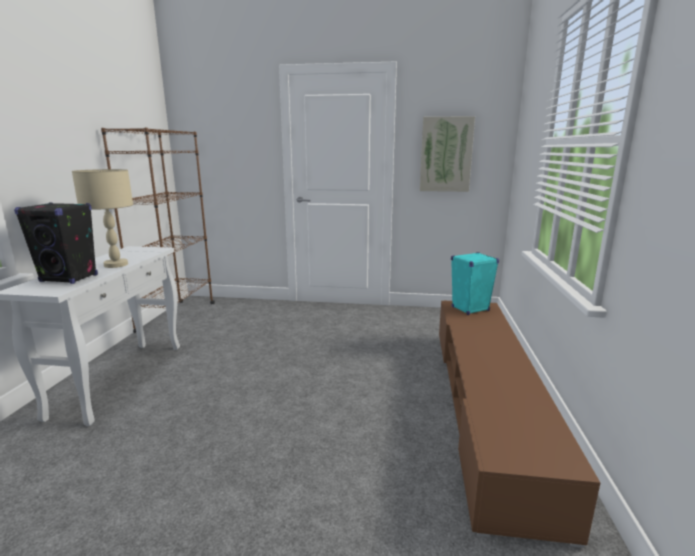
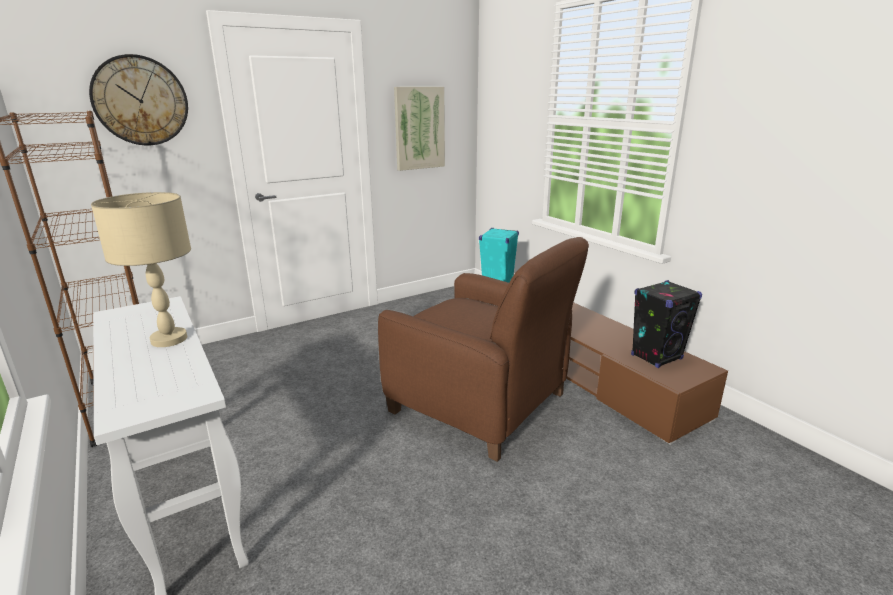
camera: 40 degrees left, 5 degrees up
black speaker [14,203,98,284] -> black speaker moved to [631,280,702,368]
none -> wall clock [89,54,188,145]
none -> brown armchair [378,237,589,462]

